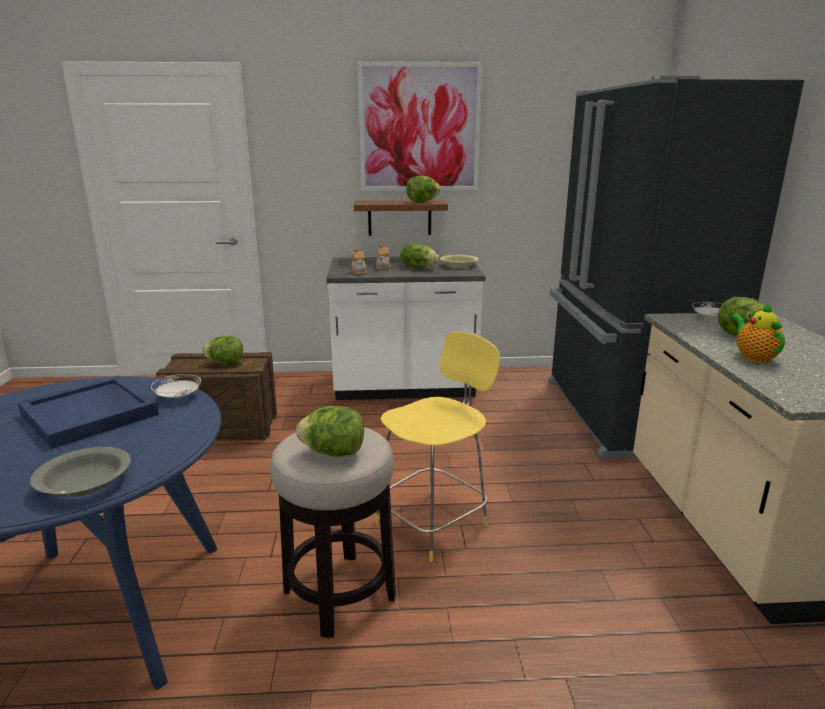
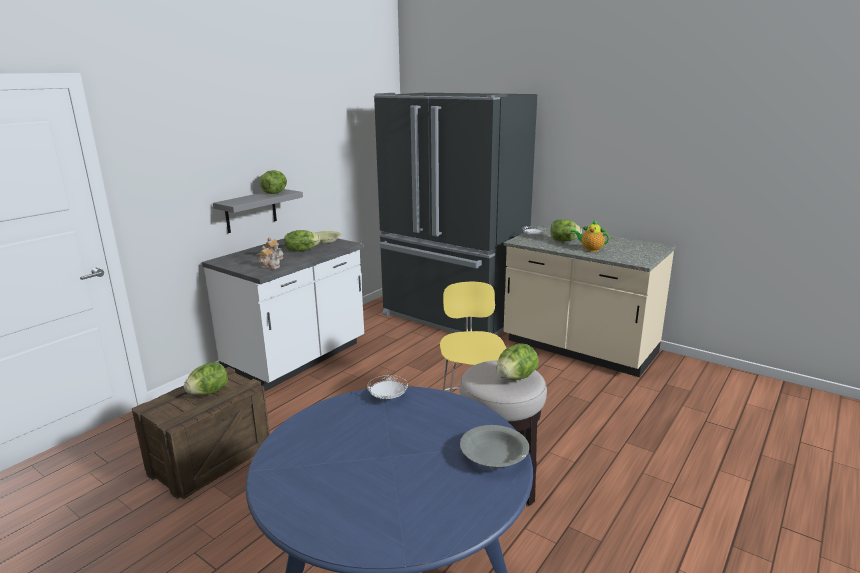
camera: 50 degrees left, 0 degrees up
blue tray [18,376,159,449] -> none
brown shelf [354,200,448,236] -> grey shelf [213,189,303,233]
picture [358,61,483,191] -> none

